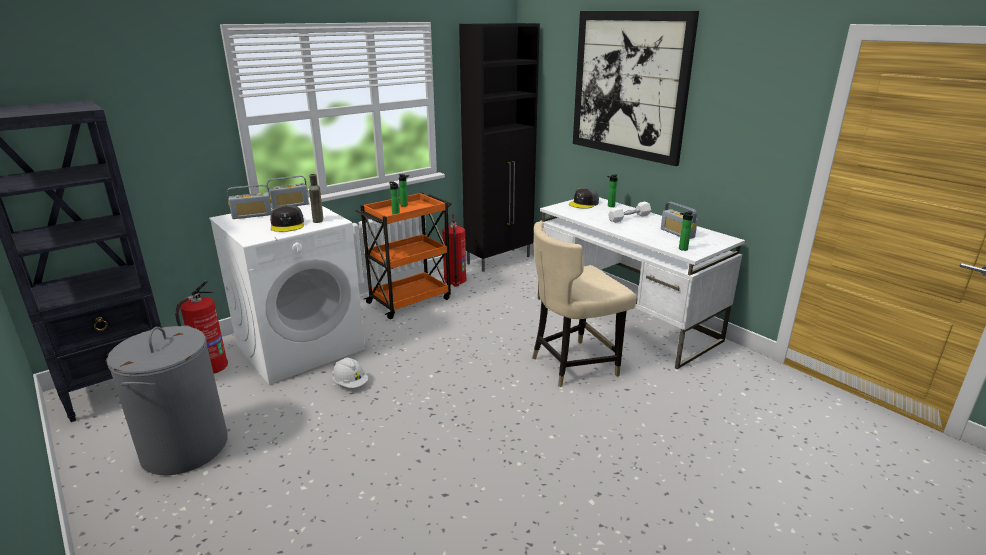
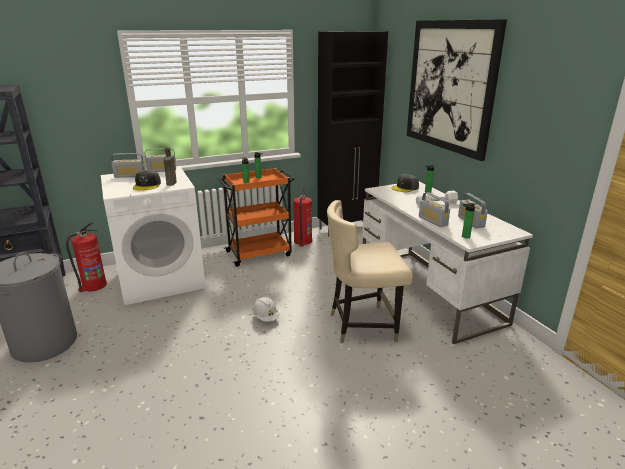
camera: 15 degrees right, 0 degrees up
white hard hat [332,357,368,388] -> white hard hat moved to [252,297,280,322]
none -> radio [419,192,450,227]

